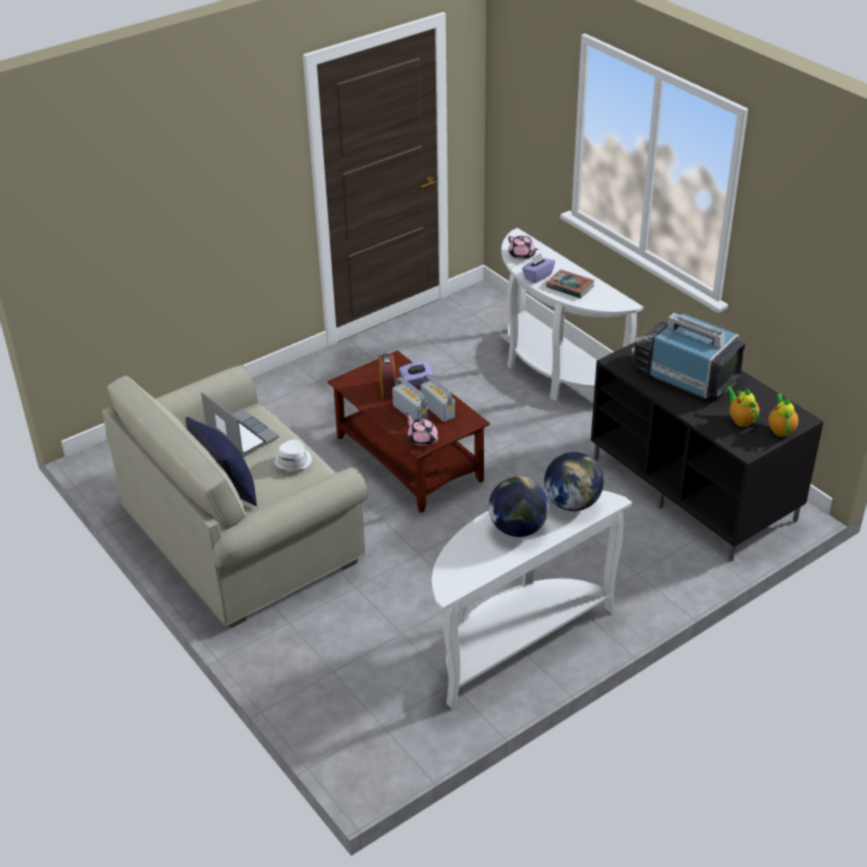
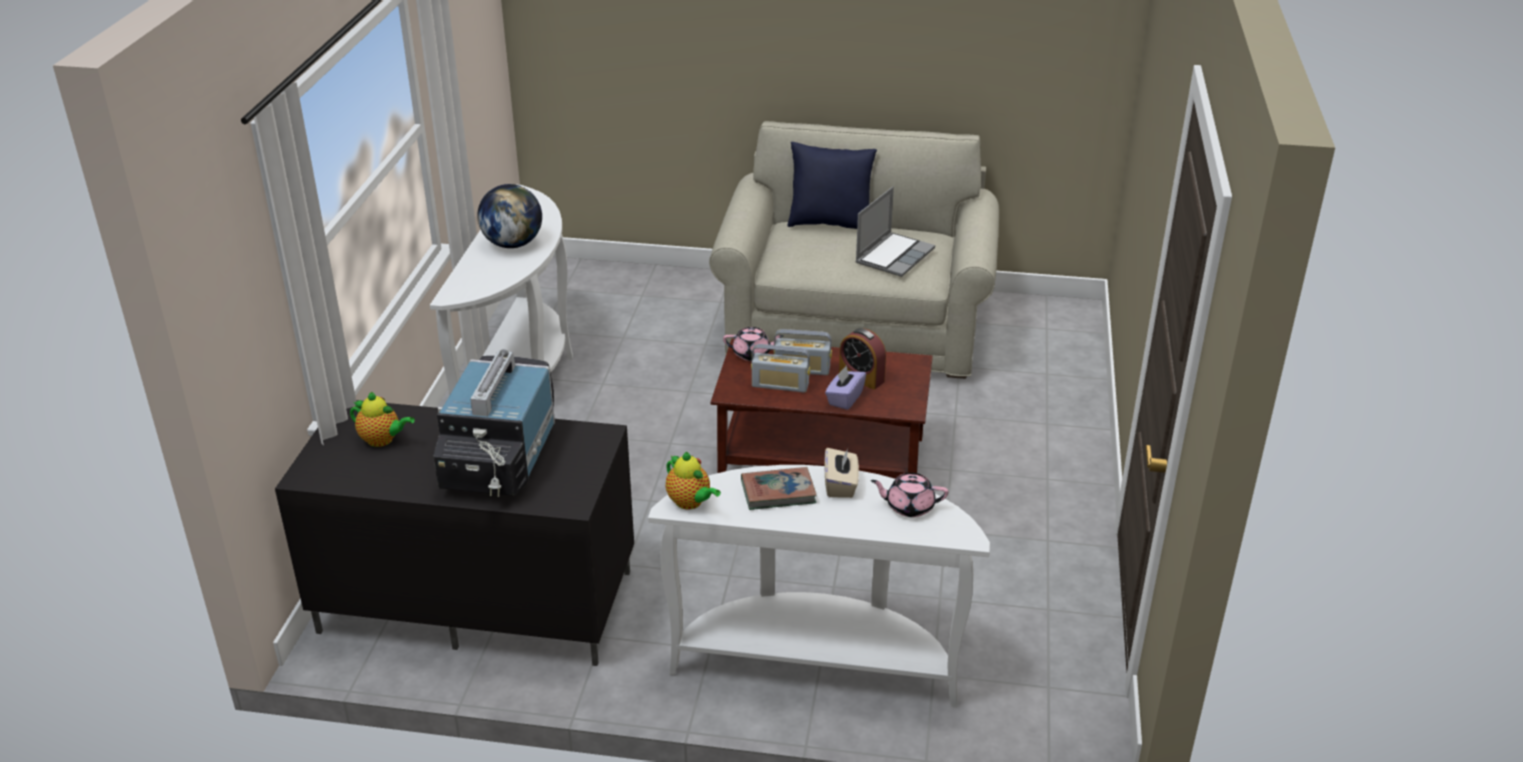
camera: 135 degrees right, 5 degrees down
laptop [201,392,279,457] -> laptop turned 60 degrees counterclockwise [855,187,935,277]
white hat [273,440,312,471] -> none
purple tissue box [522,253,555,283] -> beige tissue box [825,448,859,498]
globe [544,452,604,511] -> none
television [631,312,746,399] -> television turned 105 degrees clockwise [433,349,555,497]
teapot [768,394,798,437] -> teapot moved to [665,452,721,509]

